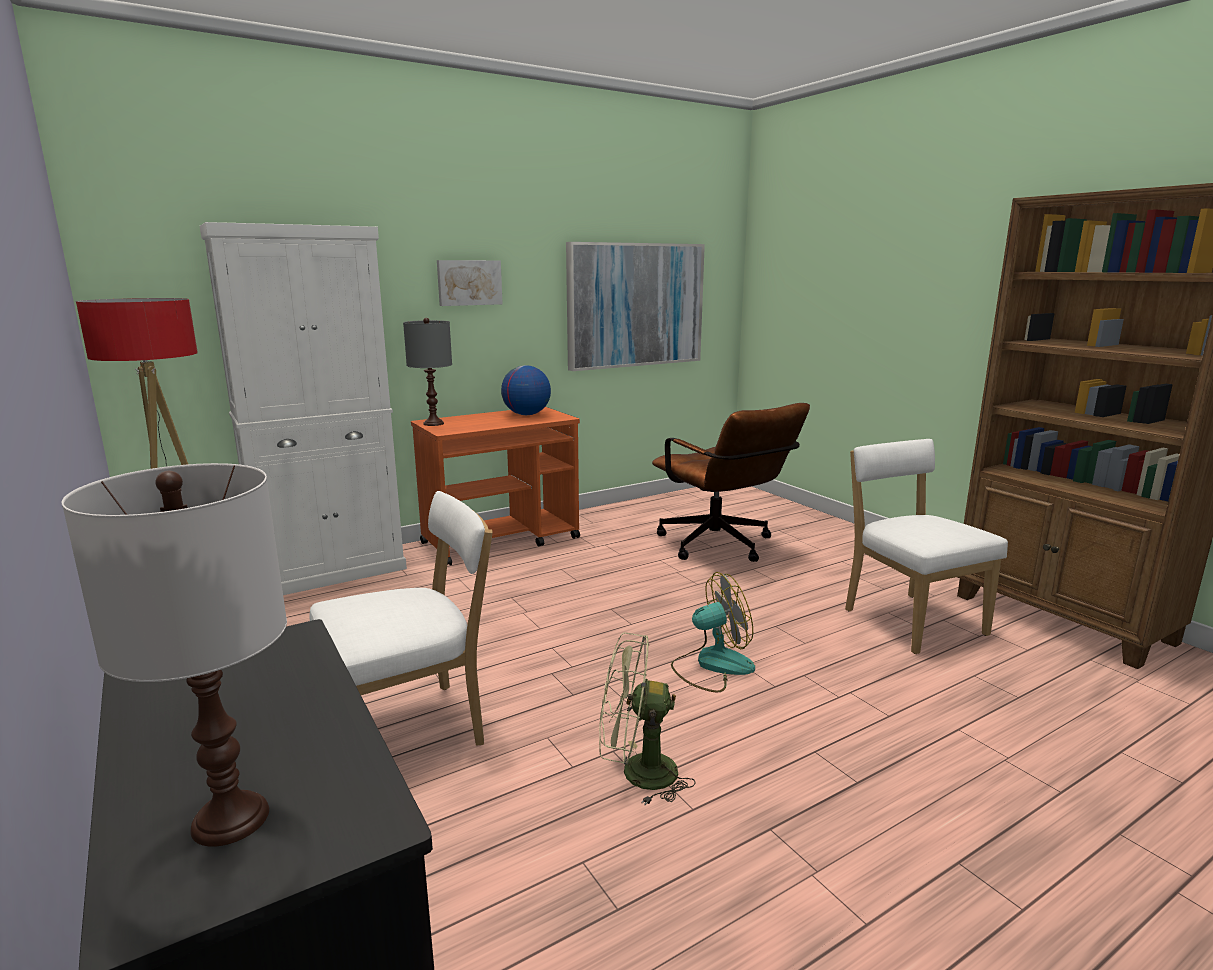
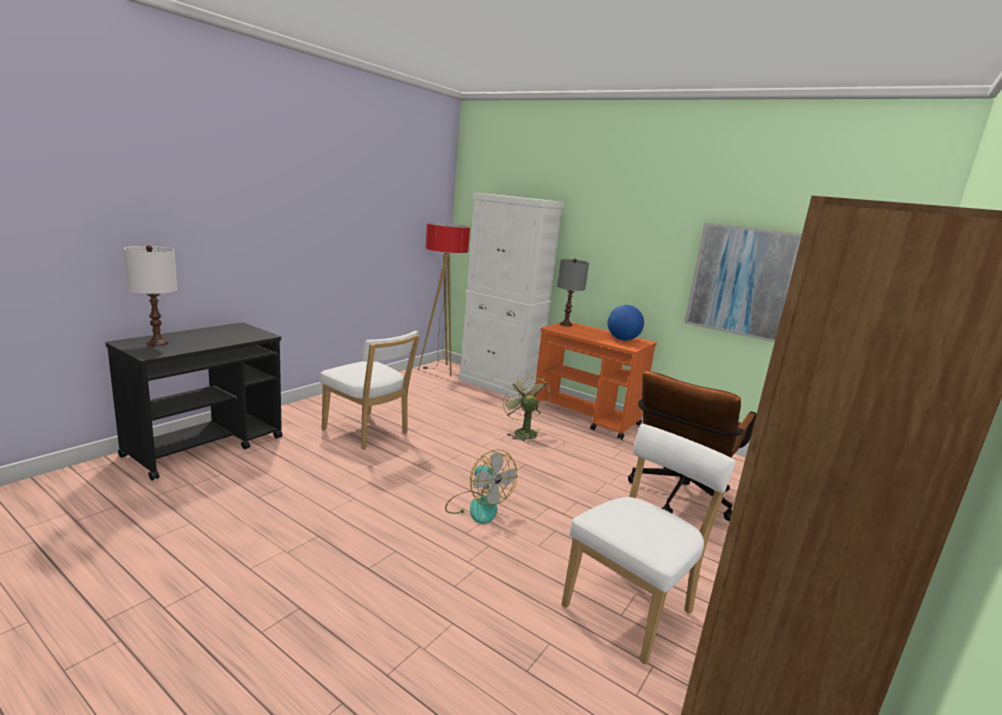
camera: 65 degrees right, 0 degrees up
picture [437,260,503,306] -> none
green fan [599,632,695,806] -> green fan moved to [501,373,551,443]

